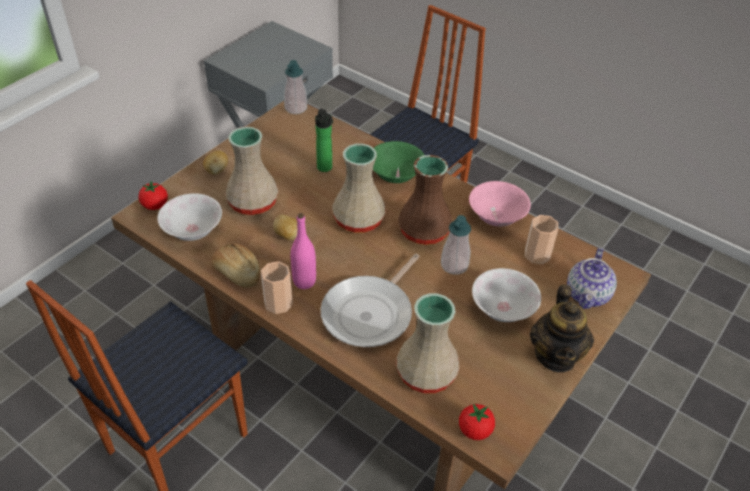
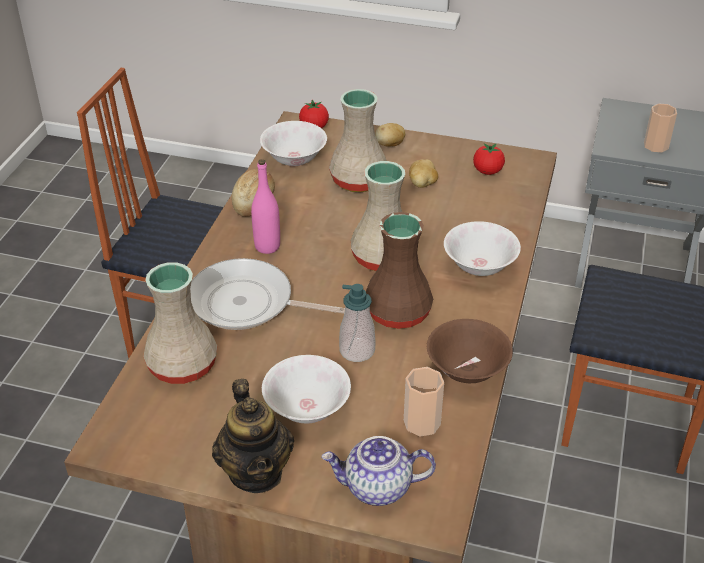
camera: 70 degrees right, 5 degrees down
cup [261,261,293,314] -> cup moved to [644,104,677,152]
potato [273,215,297,241] -> potato moved to [409,159,438,188]
soap dispenser [284,60,307,114] -> none
bottle [315,109,333,172] -> none
green bowl [373,141,424,183] -> white bowl [444,221,521,276]
tomato [459,404,495,440] -> tomato moved to [473,143,505,175]
pink bowl [469,181,531,227] -> brown bowl [427,319,513,383]
teapot [530,285,594,372] -> teapot turned 90 degrees counterclockwise [212,379,294,493]

